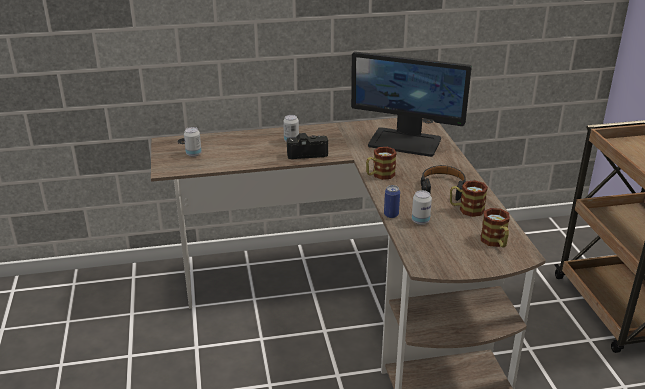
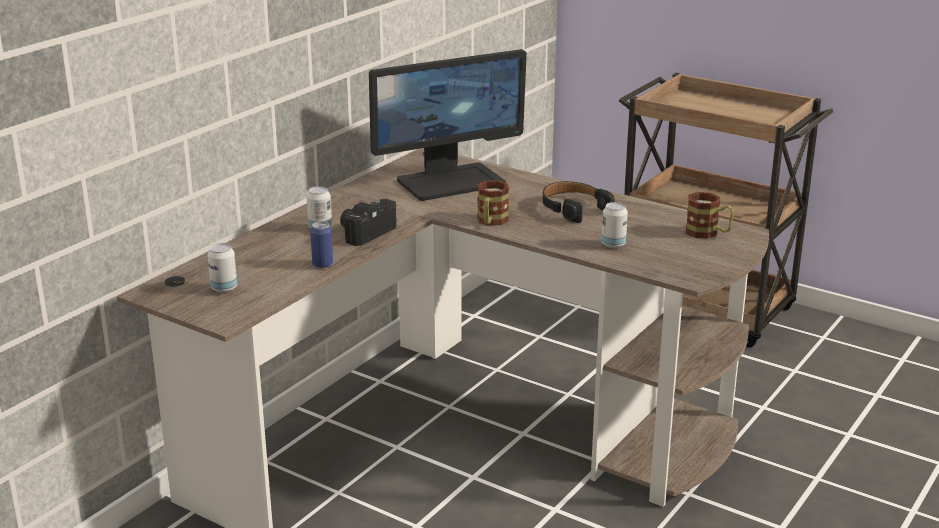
camera: 45 degrees left, 5 degrees down
can [384,185,400,218] -> can moved to [310,221,333,268]
mug [450,180,488,217] -> none

